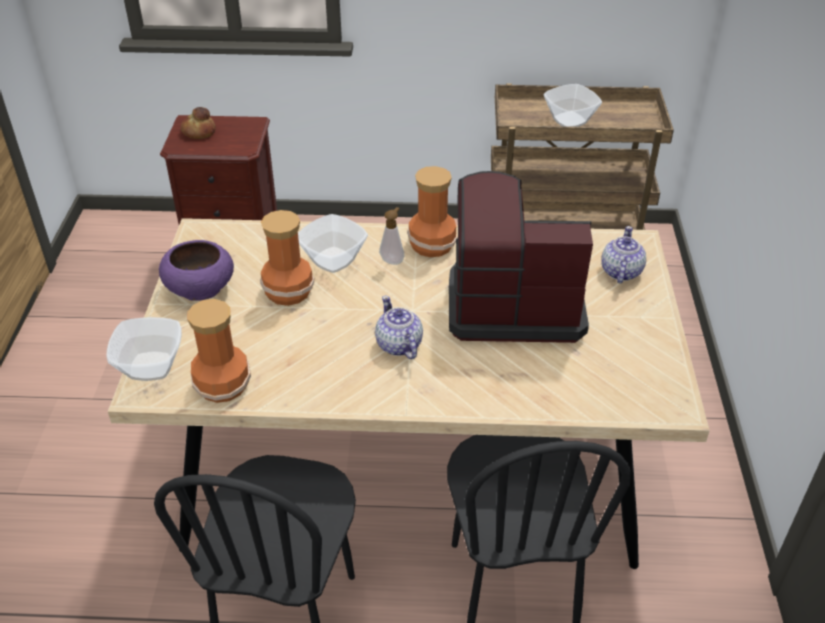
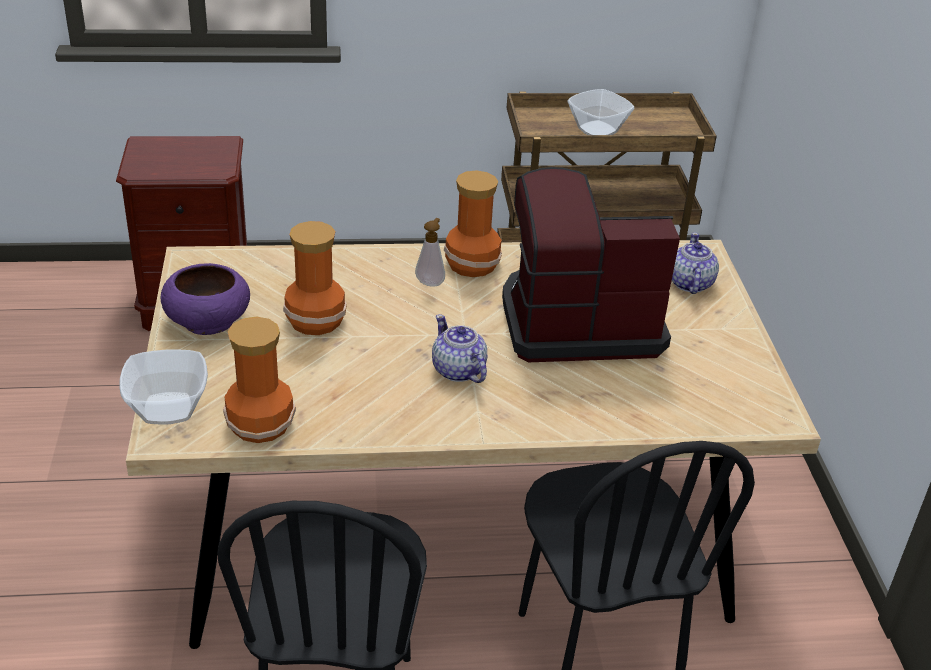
camera: 10 degrees left, 5 degrees down
bread [181,107,216,139] -> none
bowl [298,214,368,273] -> none

